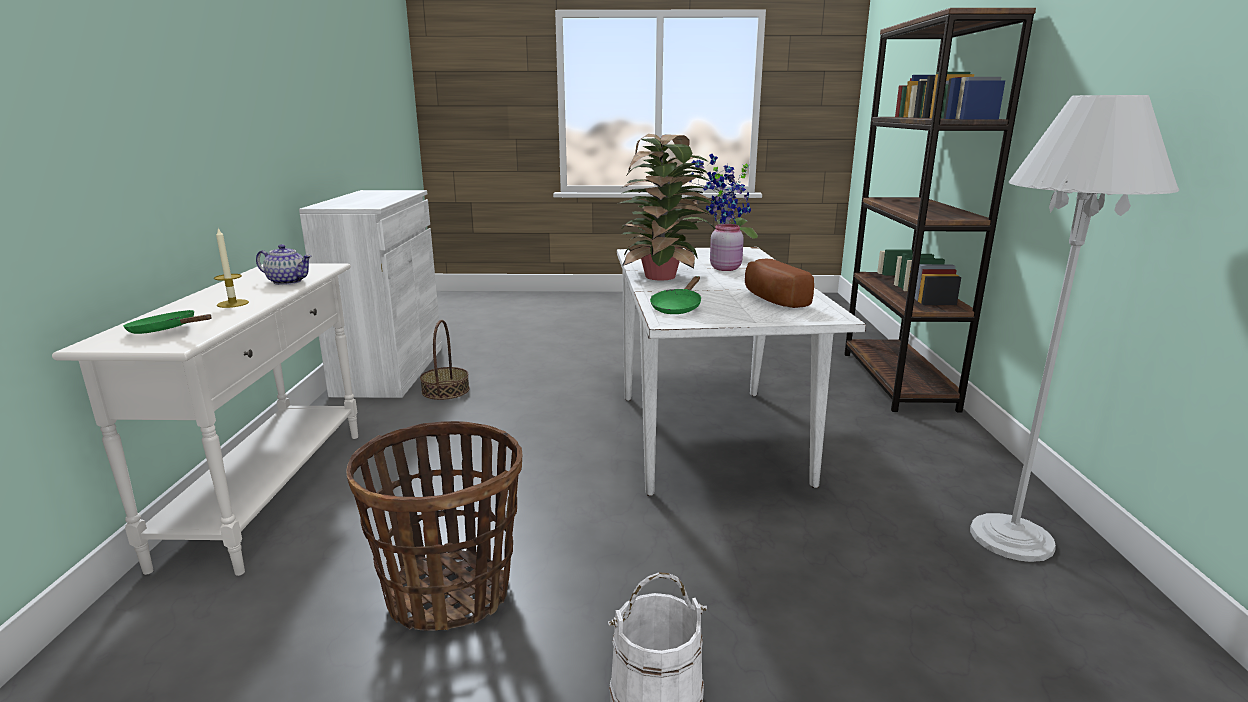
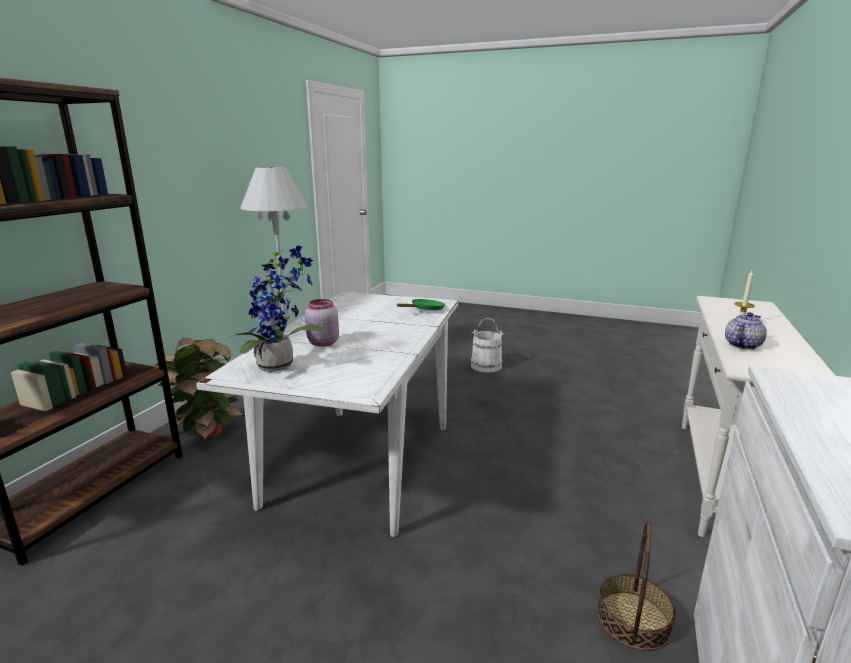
camera: 160 degrees left, 0 degrees up
green frying pan [123,310,211,334] -> none
teapot [256,244,312,285] -> teapot turned 105 degrees clockwise [725,312,767,350]
basket [346,421,522,631] -> none
potted plant [617,134,714,281] -> potted plant moved to [154,338,245,440]
bread [745,259,814,308] -> none

